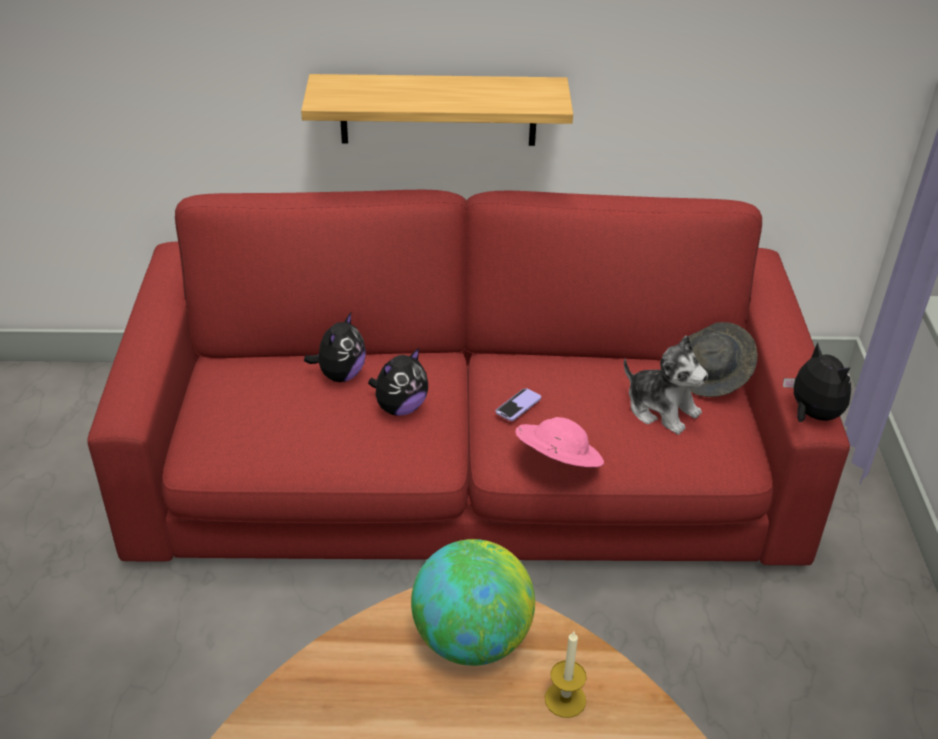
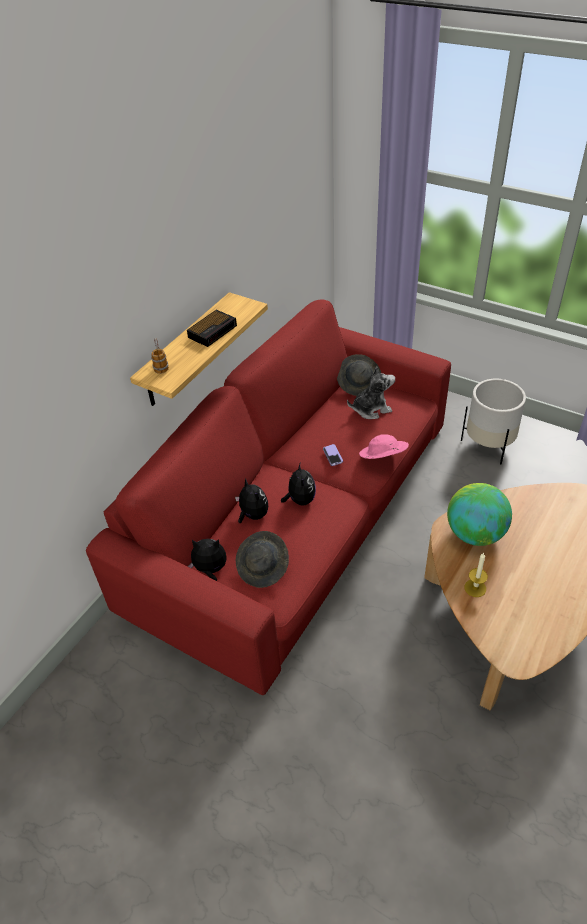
camera: 55 degrees left, 5 degrees up
candle [545,632,587,718] -> candle moved to [465,553,488,597]
plush toy [783,342,852,422] -> plush toy moved to [188,539,227,581]
none -> mug [151,338,169,374]
none -> alarm clock [187,310,237,347]
none -> grey hat [236,531,289,588]
none -> white planter [461,378,526,465]

